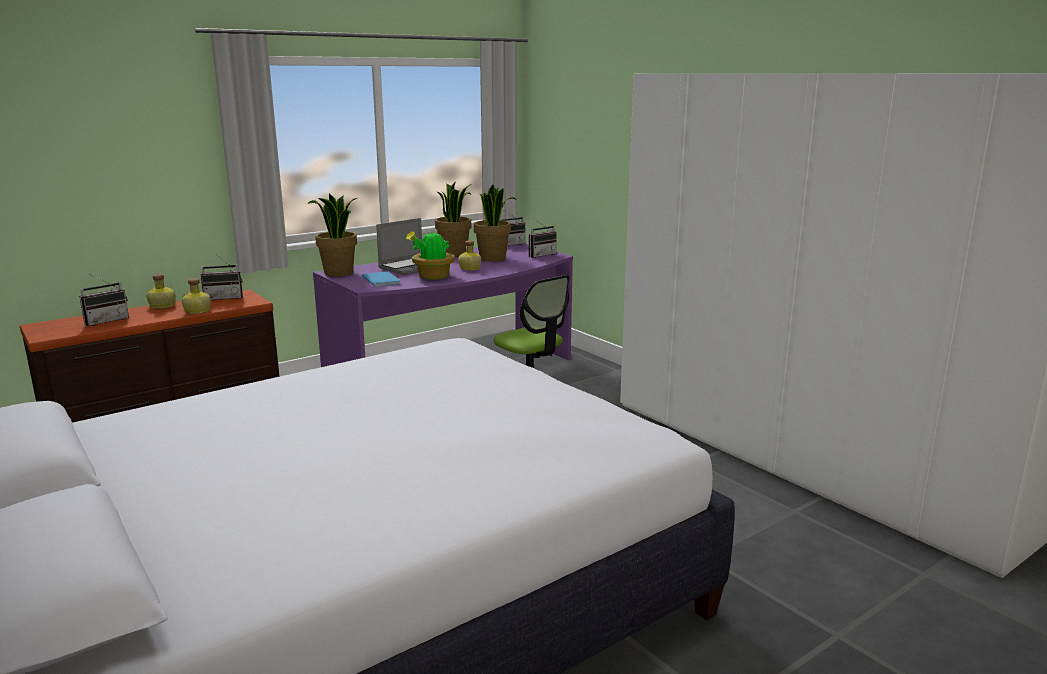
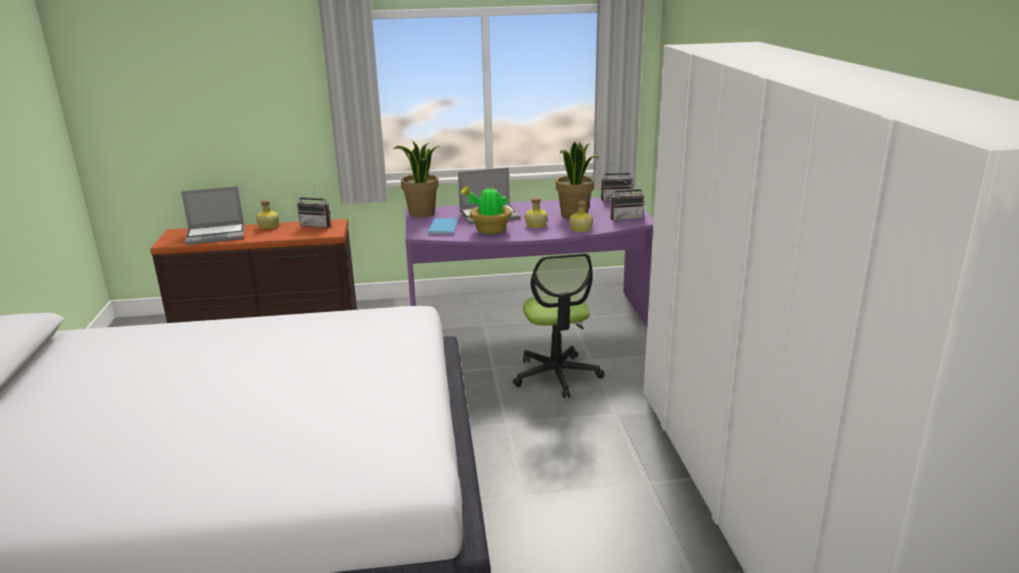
camera: 30 degrees right, 5 degrees up
radio [79,274,129,326] -> laptop [181,186,244,245]
bottle [182,278,211,314] -> bottle moved to [569,201,593,232]
potted plant [435,181,472,257] -> none

